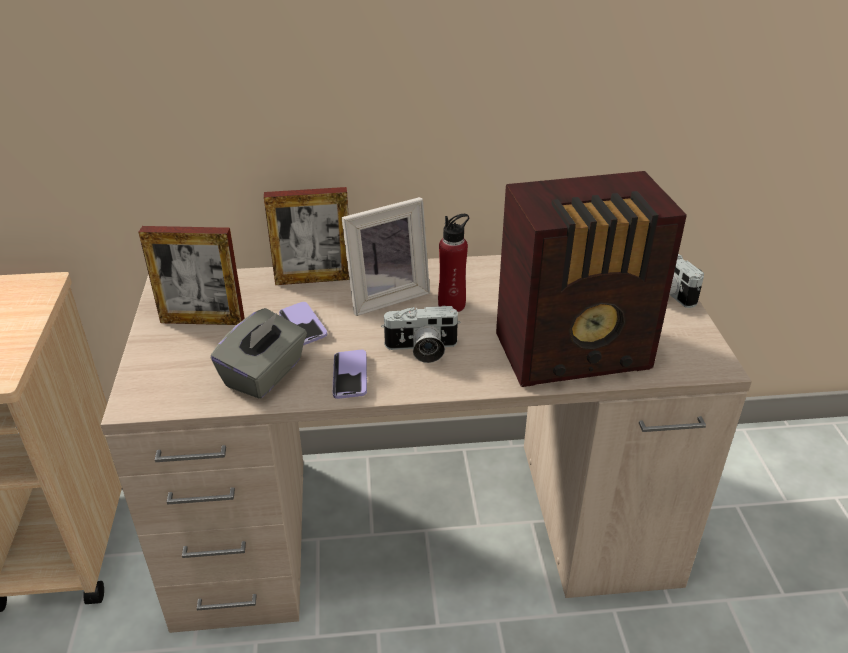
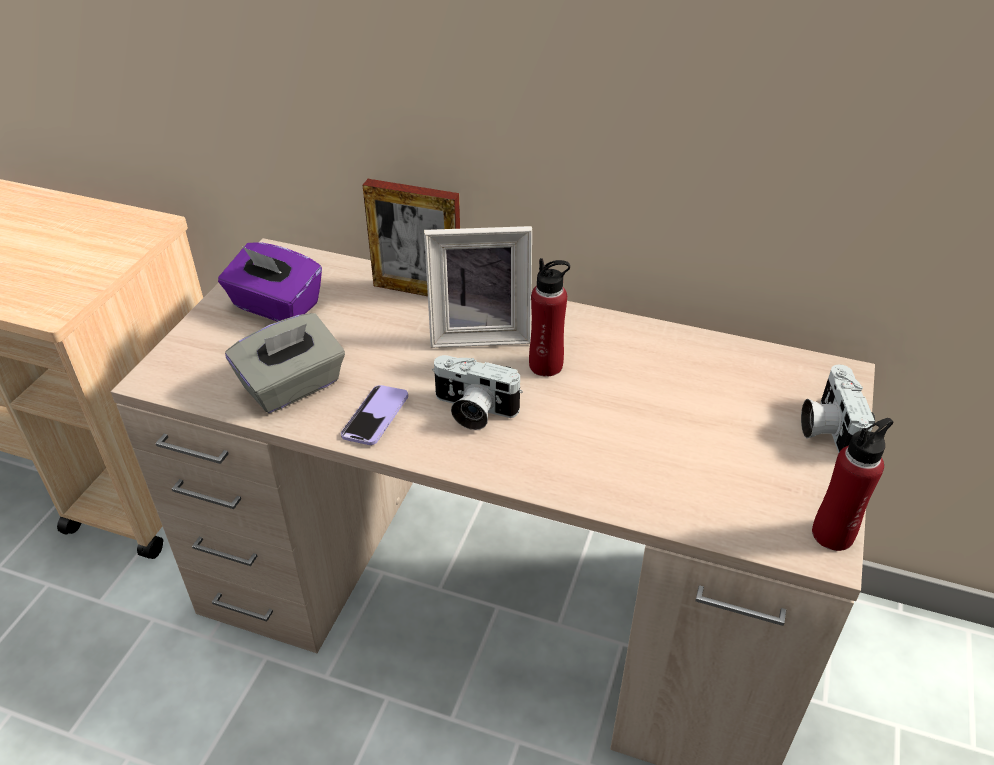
camera: 25 degrees right, 5 degrees up
picture frame [139,226,245,325] -> purple tissue box [218,242,322,322]
phone [279,302,328,345] -> none
radio [496,171,687,387] -> none
none -> red bottle [812,418,894,551]

